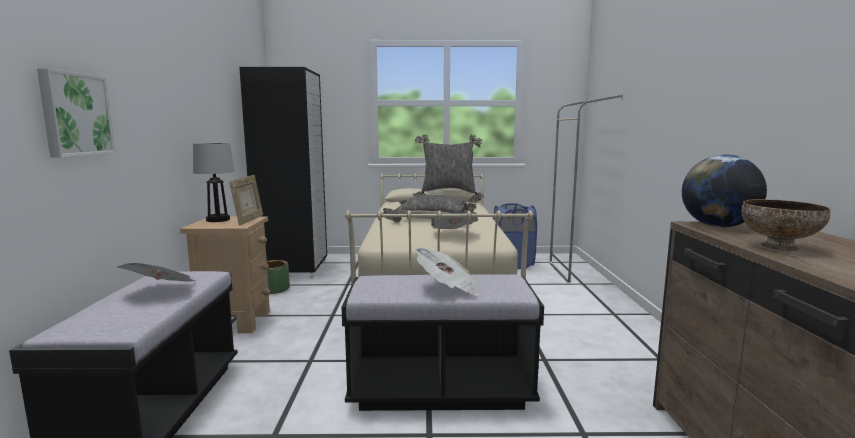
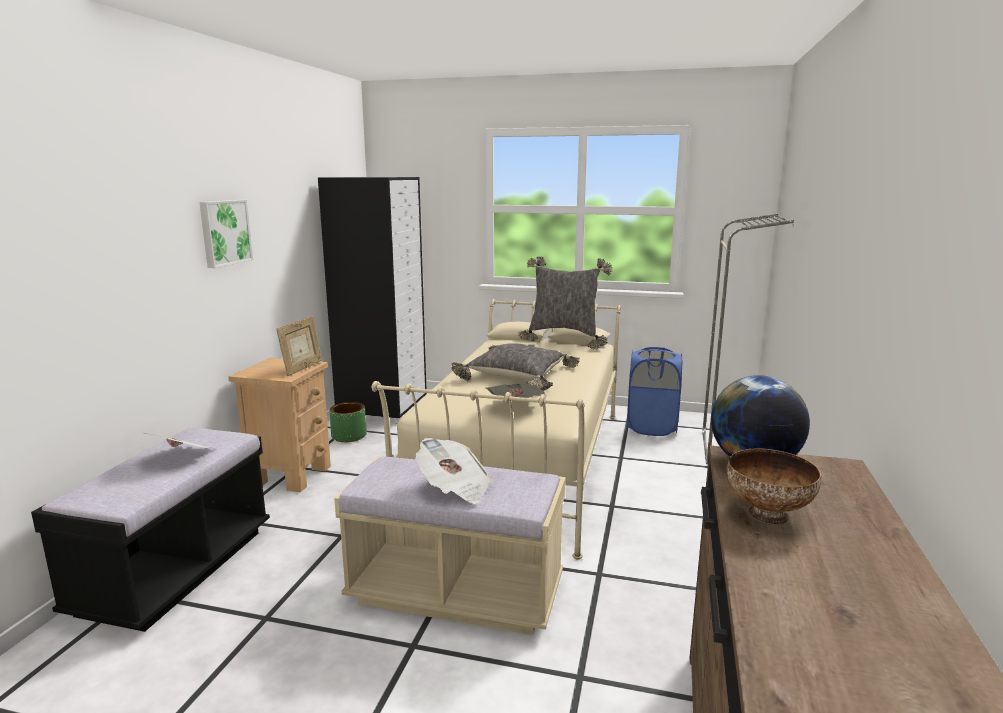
camera: 15 degrees right, 5 degrees up
picture [37,68,115,158] -> picture moved to [199,200,253,268]
table lamp [193,143,235,222] -> none
black bench [341,274,544,411] -> beige bench [334,456,566,635]

